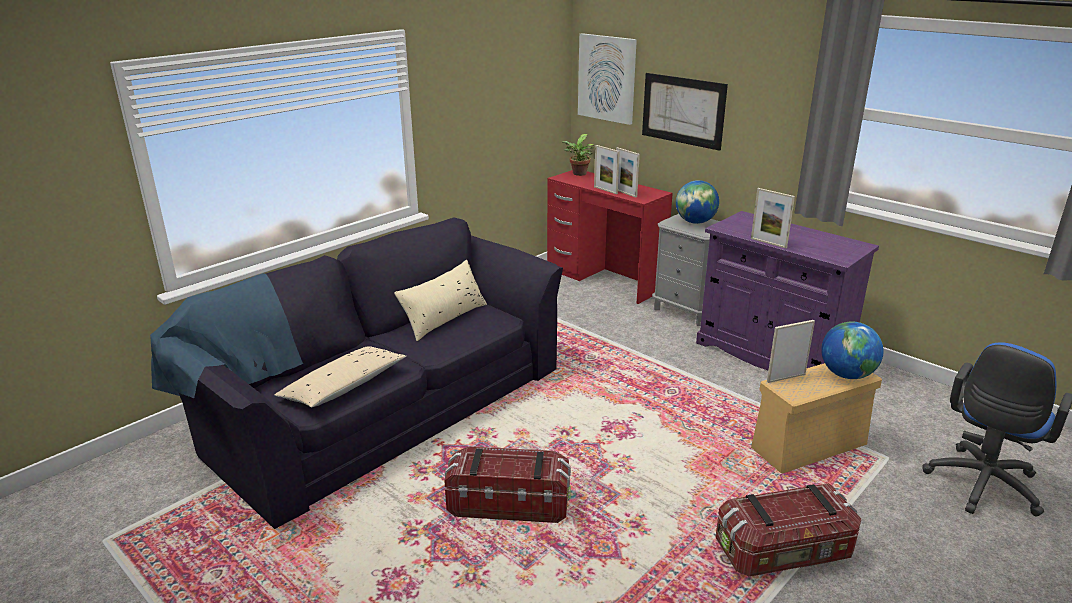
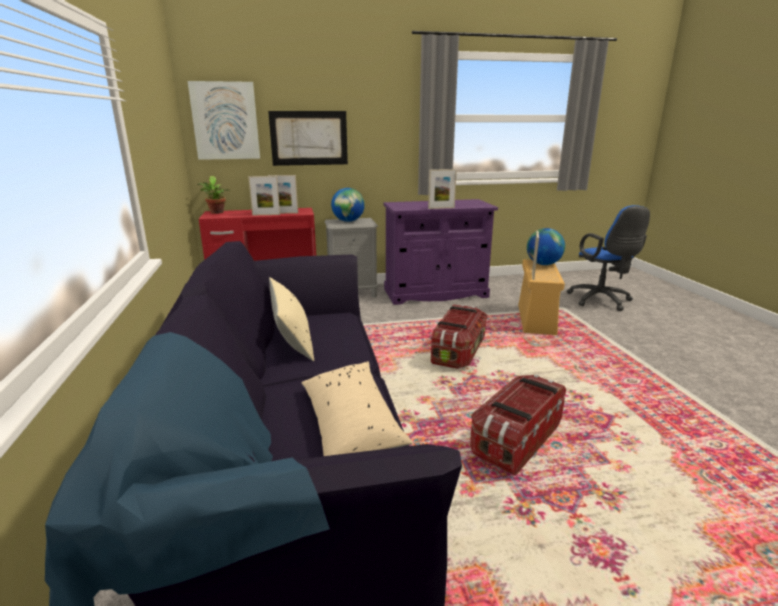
camera: 55 degrees left, 5 degrees down
storage box [715,483,861,577] -> storage box moved to [431,304,487,368]

